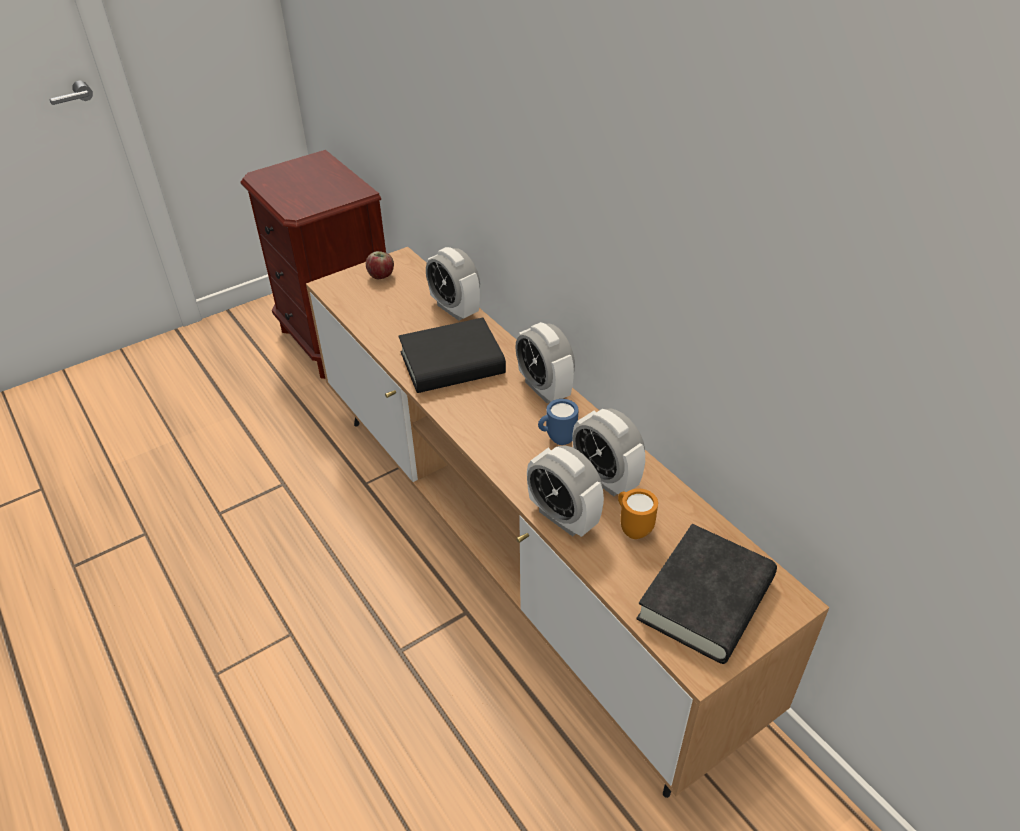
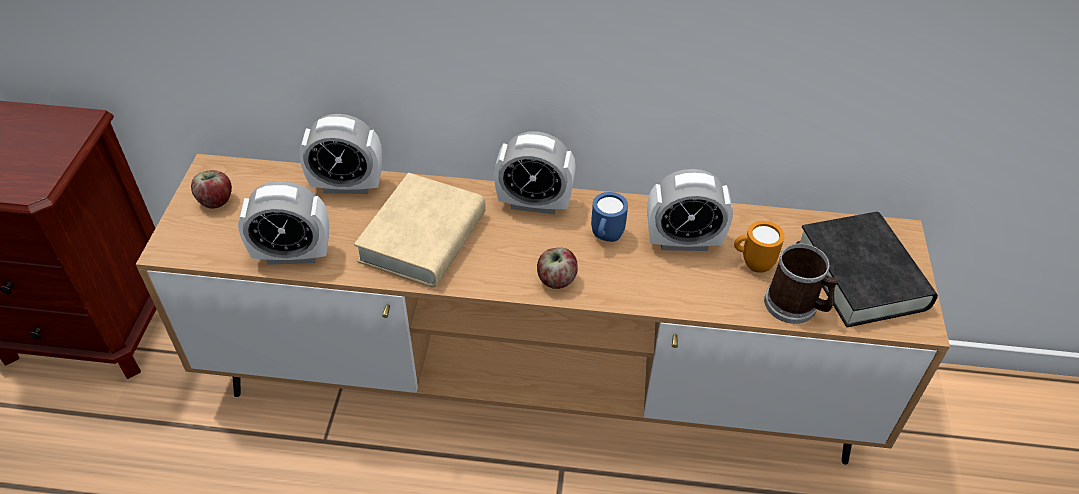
camera: 50 degrees left, 5 degrees up
black book [398,318,506,393] -> beige book [354,173,486,288]
alarm clock [527,445,604,537] -> alarm clock moved to [238,181,329,265]
none -> apple [537,248,578,289]
none -> mug [764,243,840,324]

